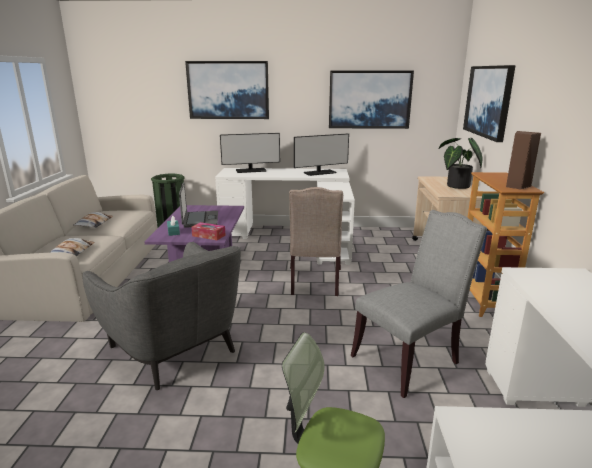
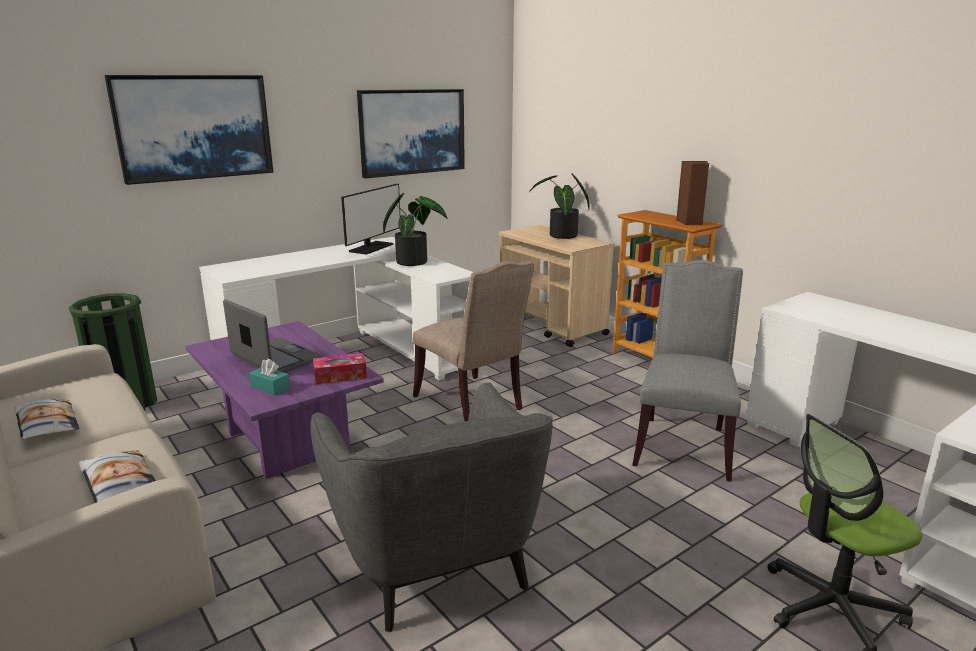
camera: 40 degrees left, 0 degrees up
grey armchair [82,242,241,390] -> grey armchair turned 60 degrees clockwise [311,382,553,632]
monitor [220,133,280,173] -> none
picture [463,65,516,142] -> none
none -> potted plant [383,193,447,266]

